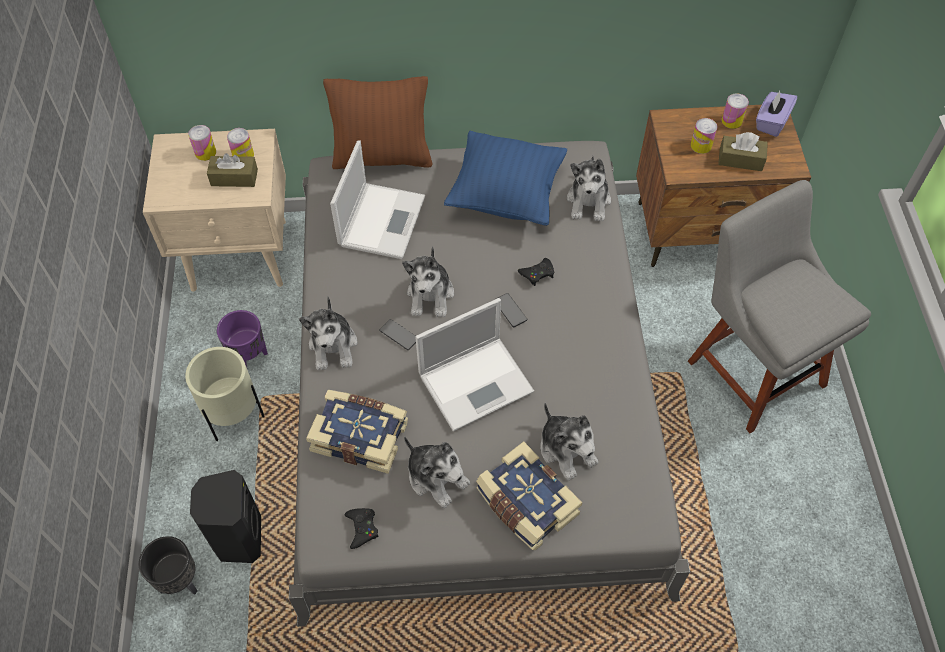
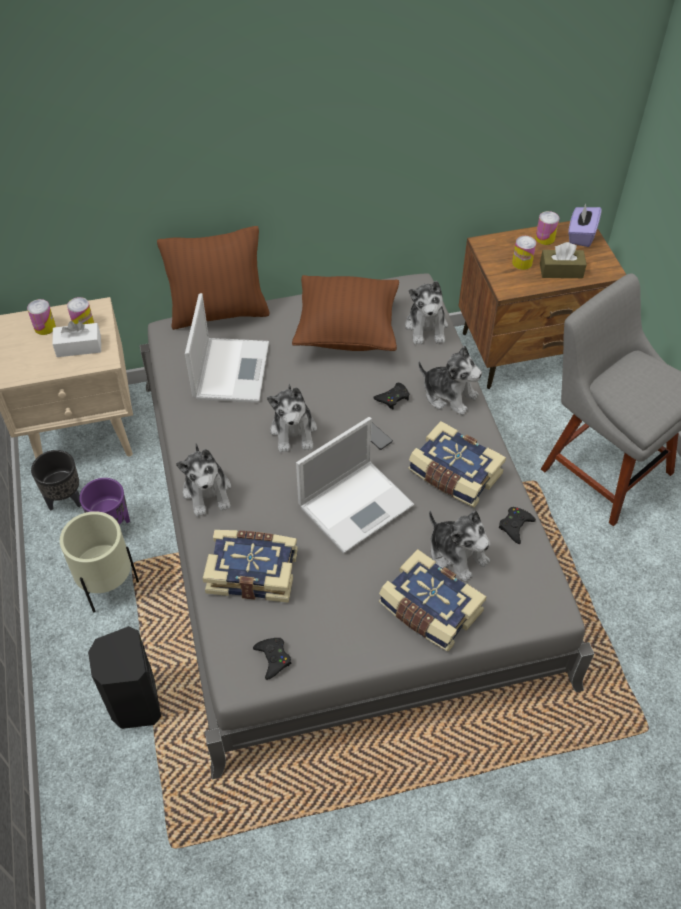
camera: 10 degrees left, 5 degrees down
black planter [139,536,198,595] -> black planter moved to [31,450,81,511]
brown tissue box [207,153,258,187] -> white tissue box [52,321,101,357]
phone [379,319,416,350] -> none
plush toy [404,436,470,508] -> plush toy moved to [418,345,482,415]
blue pillow [444,131,567,226] -> brown pillow [292,275,399,351]
none -> book [408,421,506,508]
none -> black game controller [499,507,536,544]

